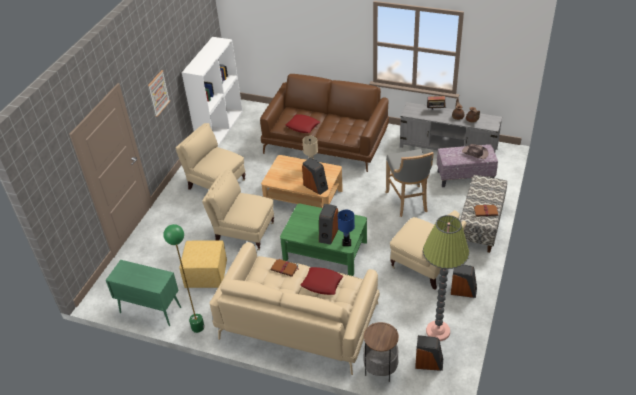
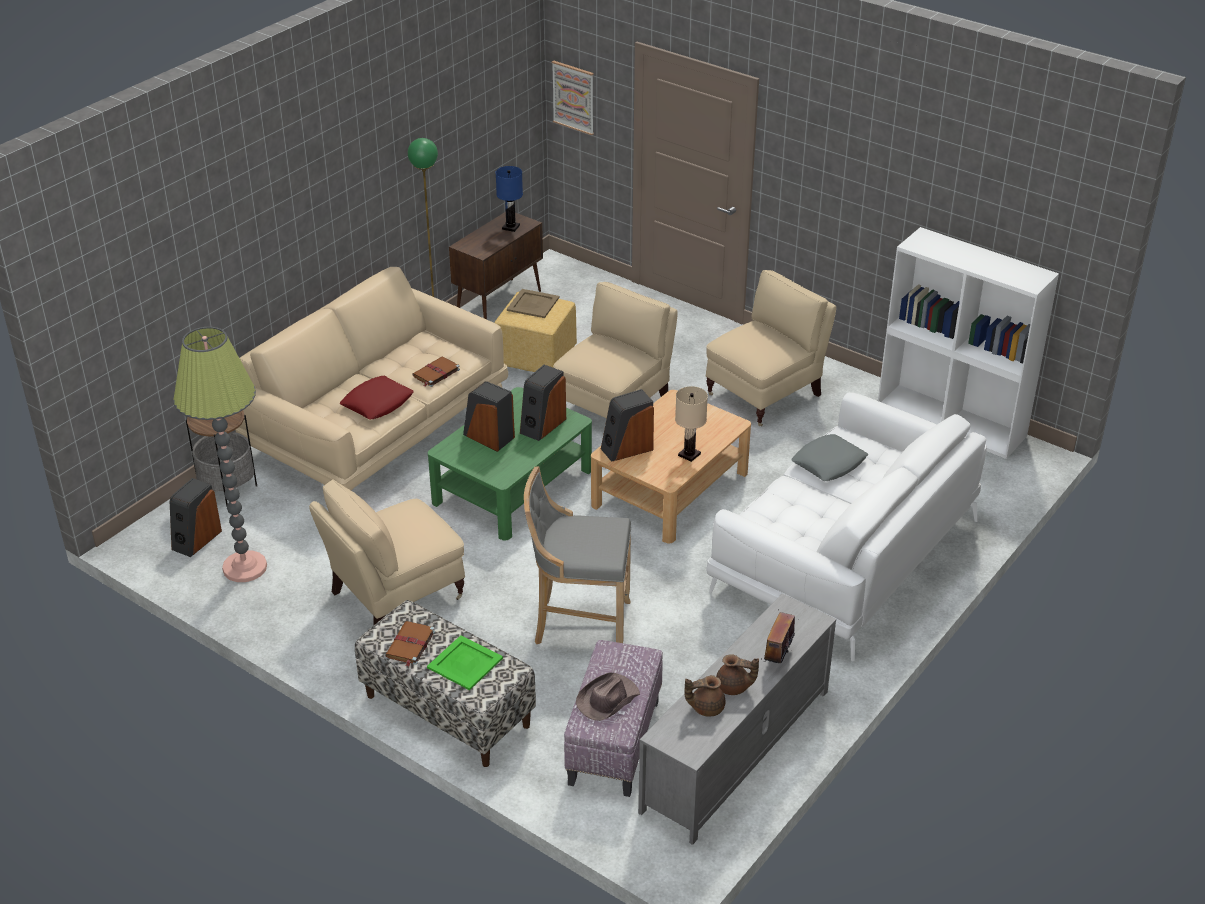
camera: 105 degrees right, 5 degrees down
green cabinet [106,260,181,326] -> brown cabinet [449,212,543,320]
picture [148,70,170,117] -> picture moved to [552,61,594,135]
brown sofa [260,74,389,172] -> white sofa [706,392,987,662]
red pillow [286,114,320,133] -> grey pillow [791,434,868,481]
blue table lamp [337,210,355,246] -> blue table lamp moved to [496,166,523,232]
speaker [451,265,477,298] -> speaker moved to [520,364,566,441]
none -> green tray [427,635,503,690]
none -> beige tray [507,289,559,318]

